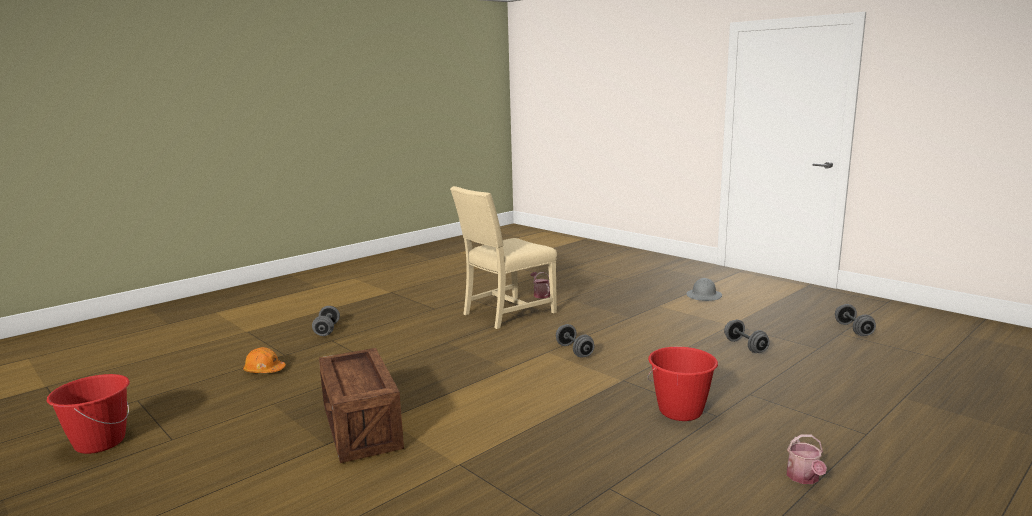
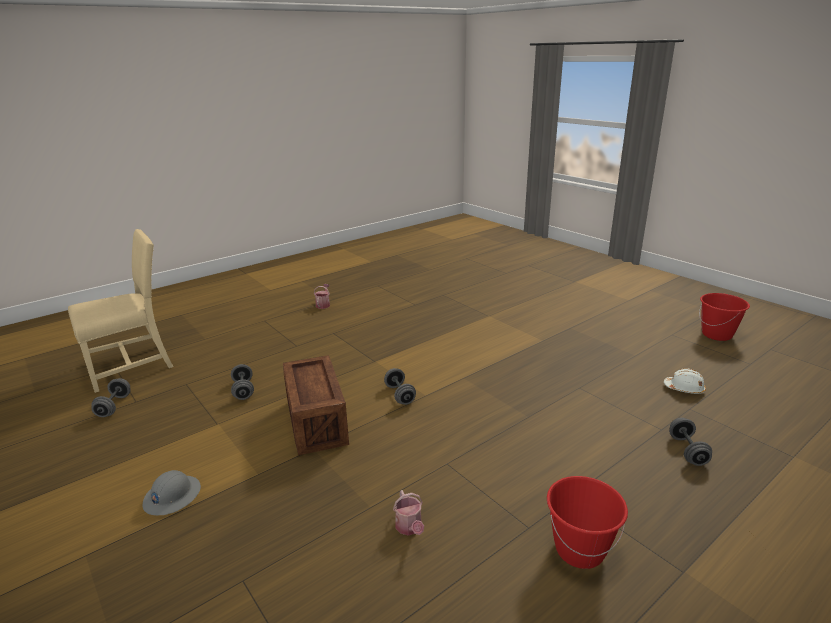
camera: 175 degrees left, 10 degrees up
orange hard hat [243,347,286,373] -> white hard hat [664,368,706,394]
crate [319,348,404,463] -> crate moved to [283,355,349,456]
beige chair [450,186,557,329] -> beige chair moved to [68,229,173,393]
red bucket [647,347,718,421] -> red bucket moved to [547,476,628,569]

